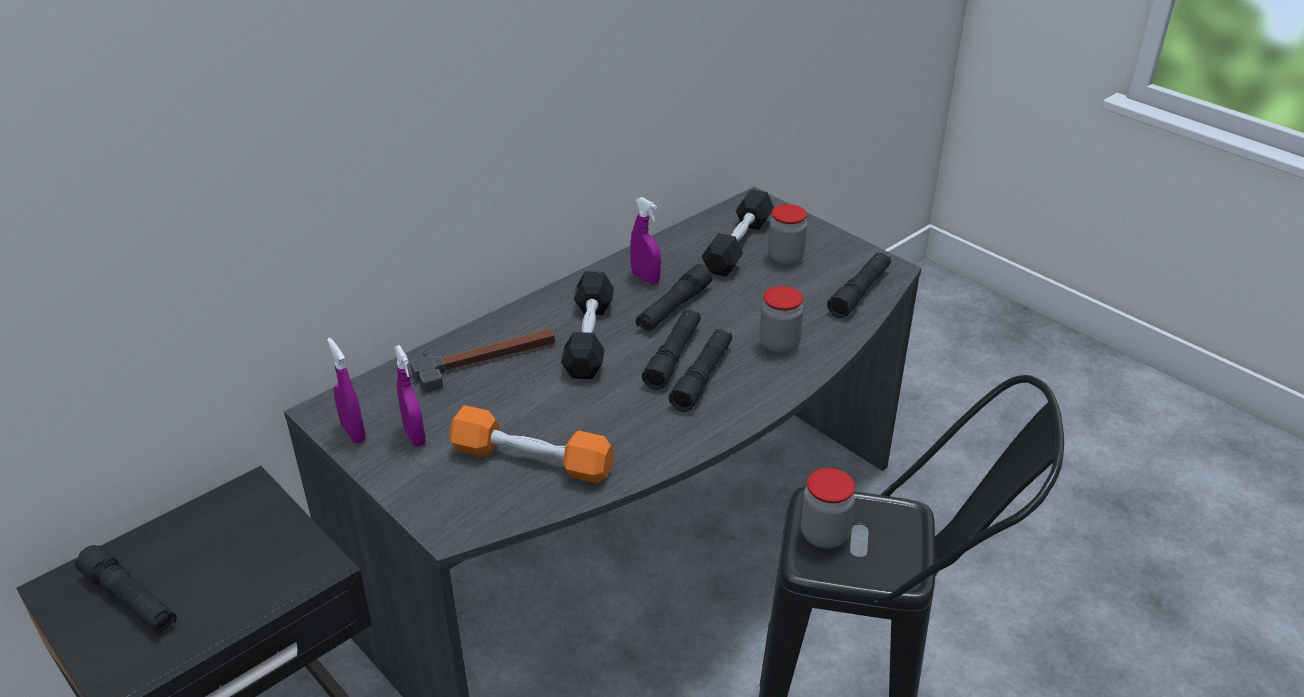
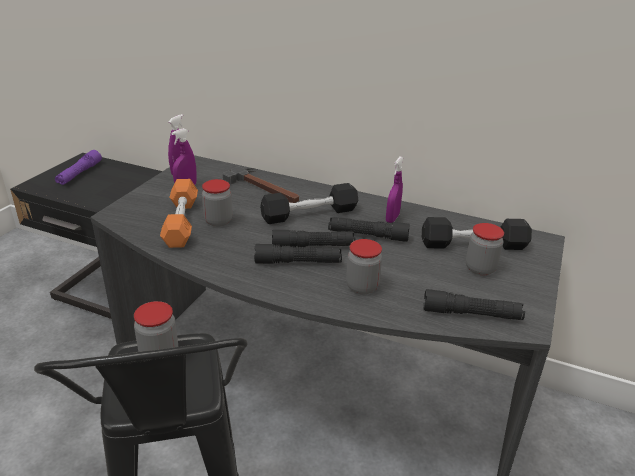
camera: 65 degrees right, 5 degrees down
black flashlight [75,545,177,634] -> purple flashlight [55,150,102,185]
none -> jar [202,179,232,227]

